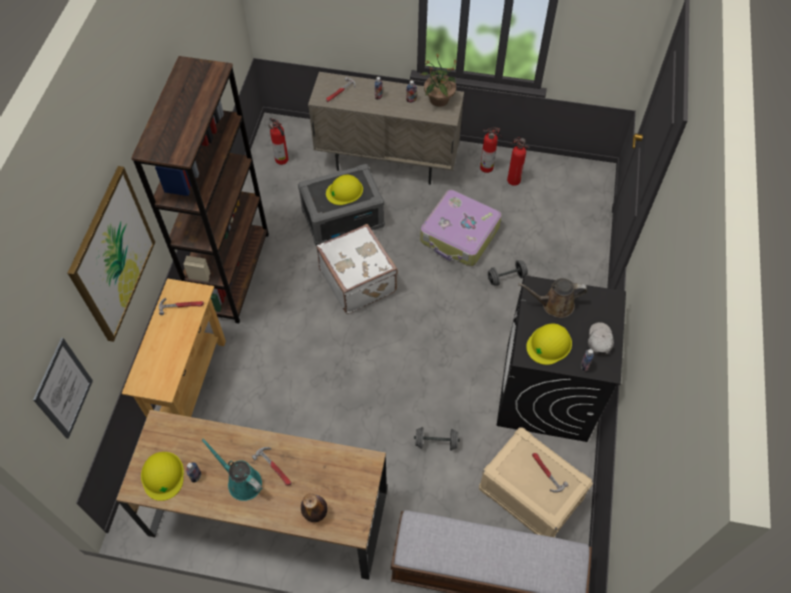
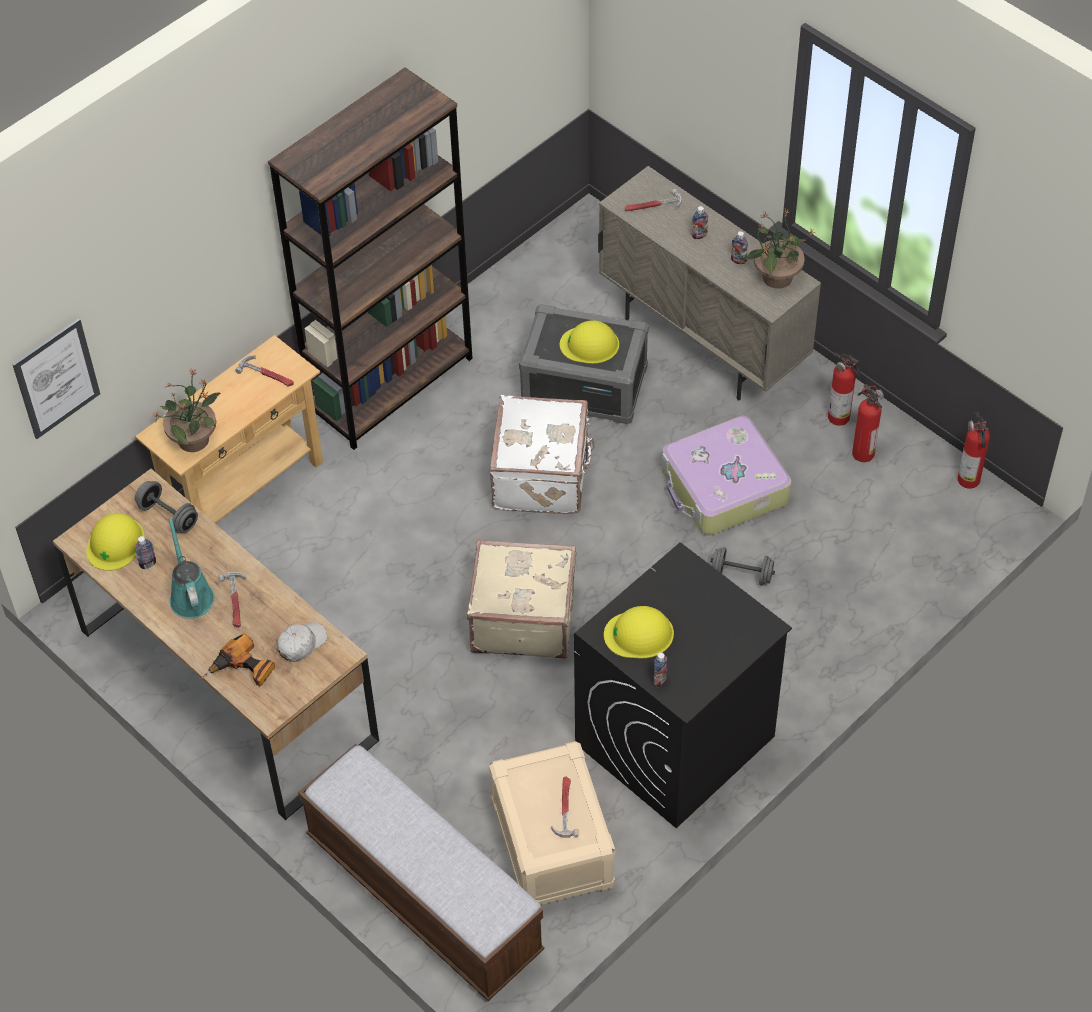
camera: 35 degrees right, 5 degrees down
picture [68,166,155,342] -> none
fire extinguisher [268,118,288,165] -> fire extinguisher moved to [958,412,990,489]
bottle [301,493,328,522] -> power drill [201,634,275,686]
grey dumbbell [414,427,460,451] -> grey dumbbell moved to [135,481,198,533]
brown watering can [518,278,587,318] -> none
white cap [588,322,614,355] -> white cap moved to [277,622,327,662]
none -> potted plant [151,369,221,452]
none -> beige suitcase [467,540,576,659]

